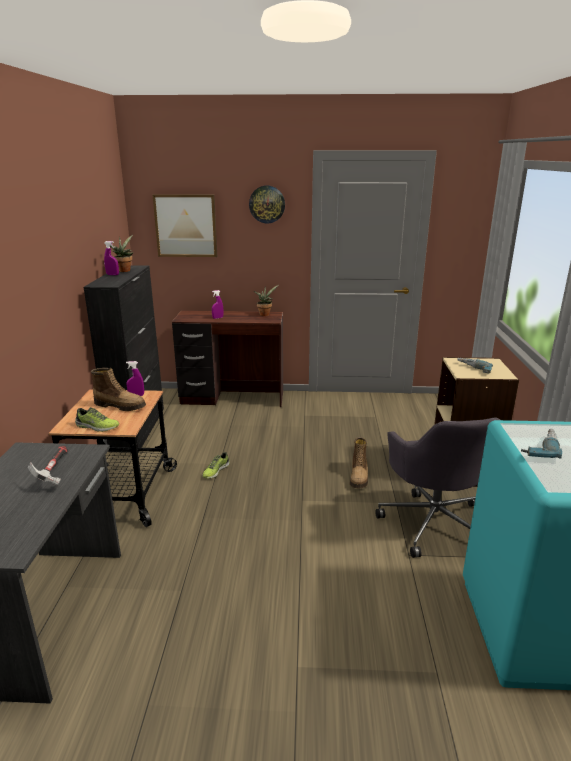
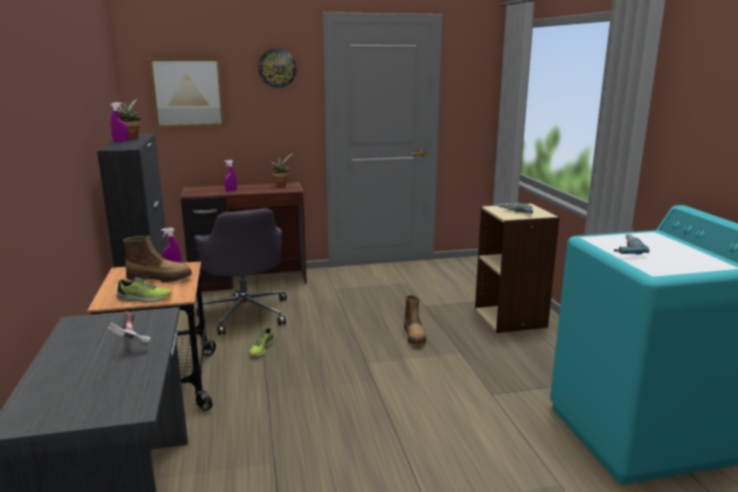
camera: 15 degrees left, 5 degrees down
grey office chair [375,417,500,558] -> grey office chair moved to [194,208,287,335]

